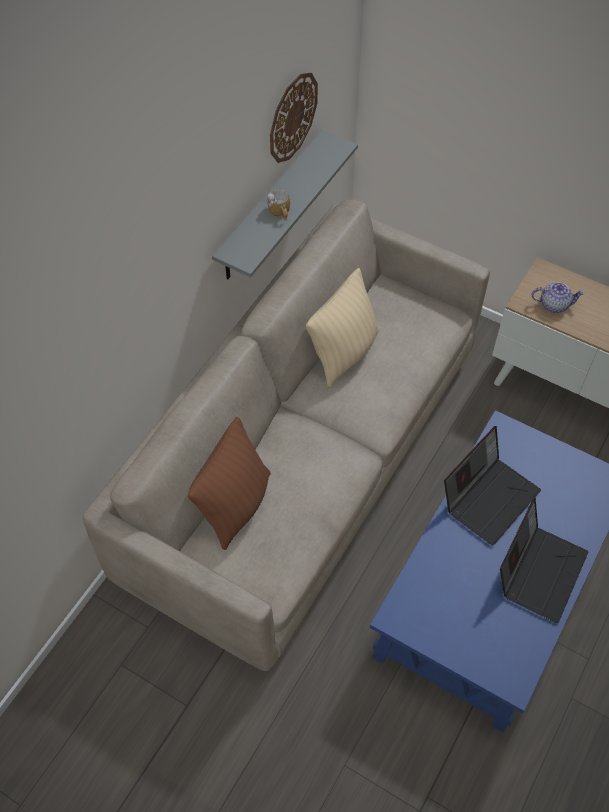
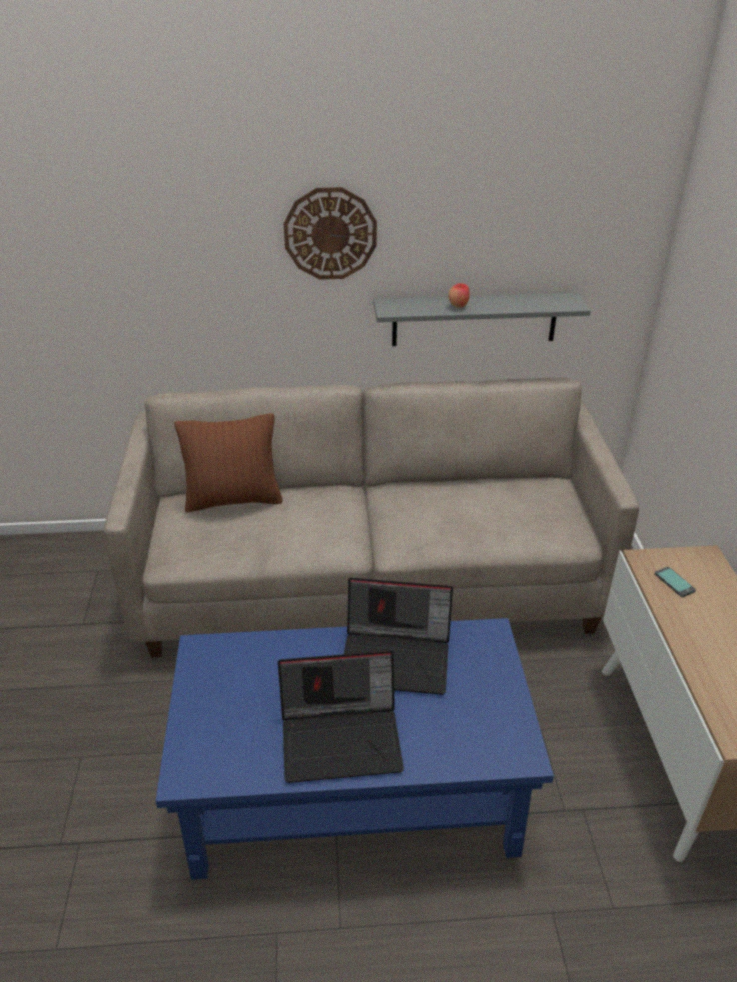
camera: 55 degrees right, 20 degrees down
mug [266,189,290,221] -> apple [448,283,470,308]
wall clock [270,73,318,163] -> wall clock moved to [284,187,377,280]
beige pillow [306,268,379,388] -> none
teapot [531,282,585,313] -> phone [655,567,696,597]

